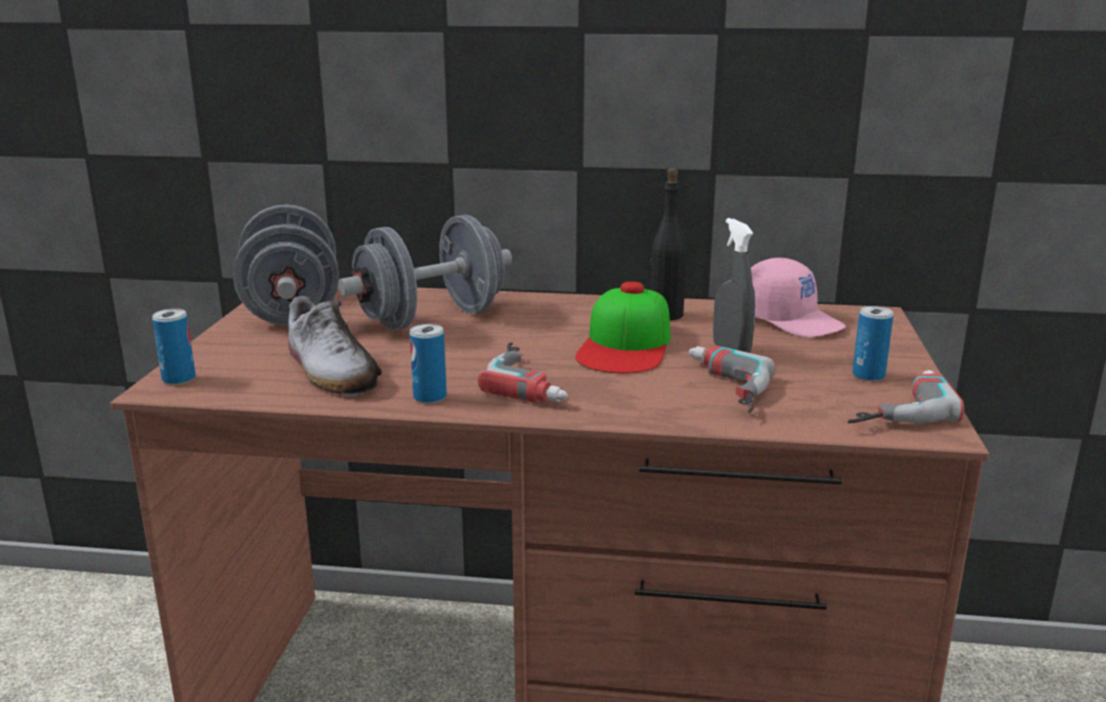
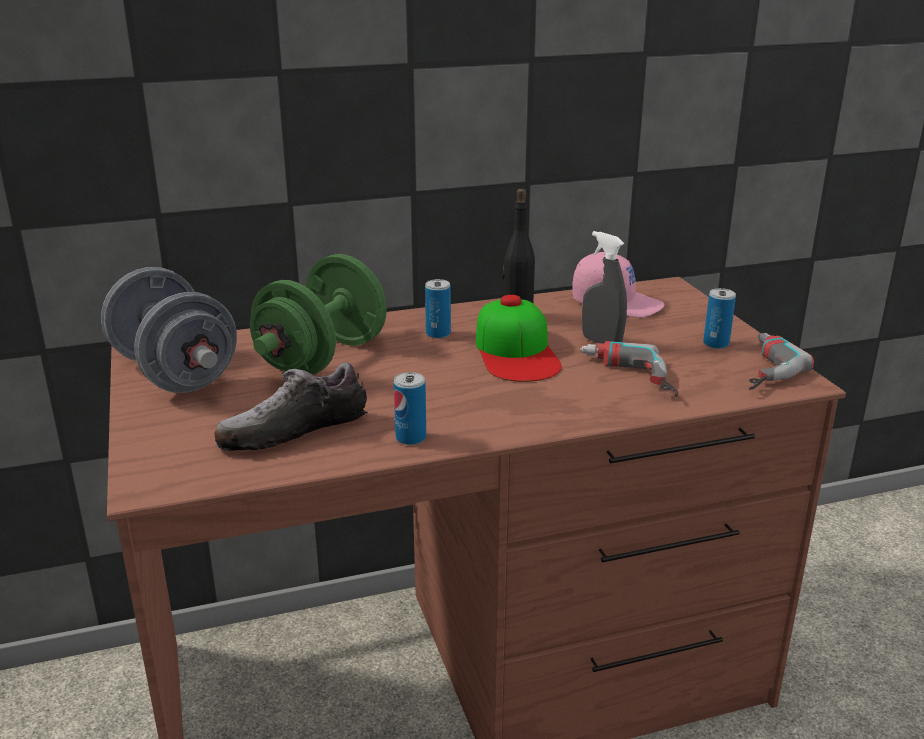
camera: 25 degrees left, 5 degrees up
can [152,309,196,385] -> can moved to [425,279,451,339]
shoe [288,296,382,396] -> shoe turned 120 degrees clockwise [215,362,368,451]
grey dumbbell [338,215,512,331] -> green dumbbell [250,254,387,375]
power drill [478,342,568,403] -> none

